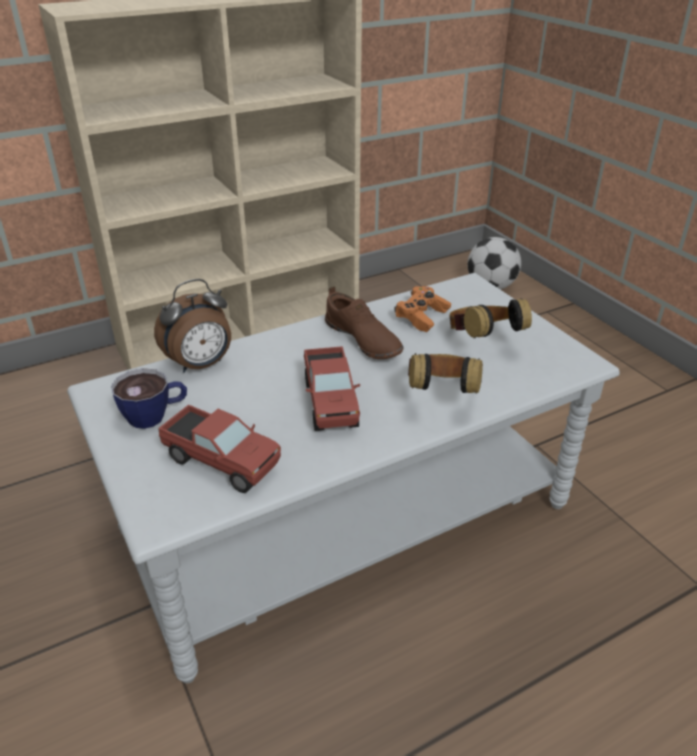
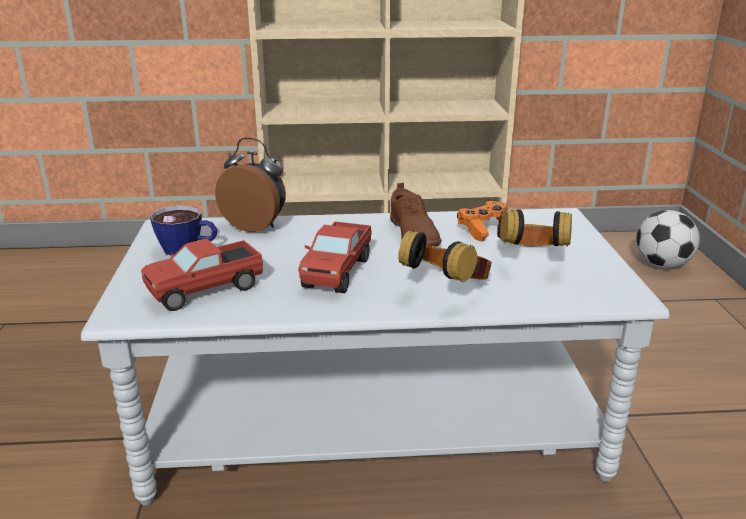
camera: 25 degrees right, 10 degrees down
alarm clock [154,279,231,373] -> alarm clock turned 150 degrees counterclockwise [215,137,286,232]
toy truck [158,405,281,493] -> toy truck turned 90 degrees clockwise [141,239,263,311]

